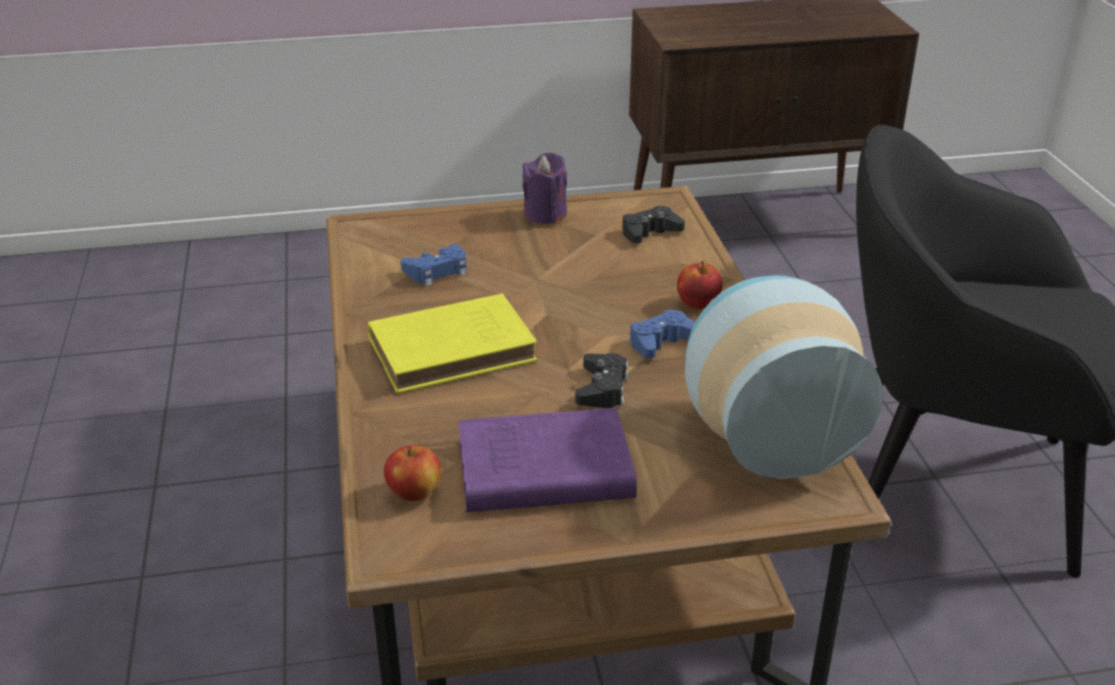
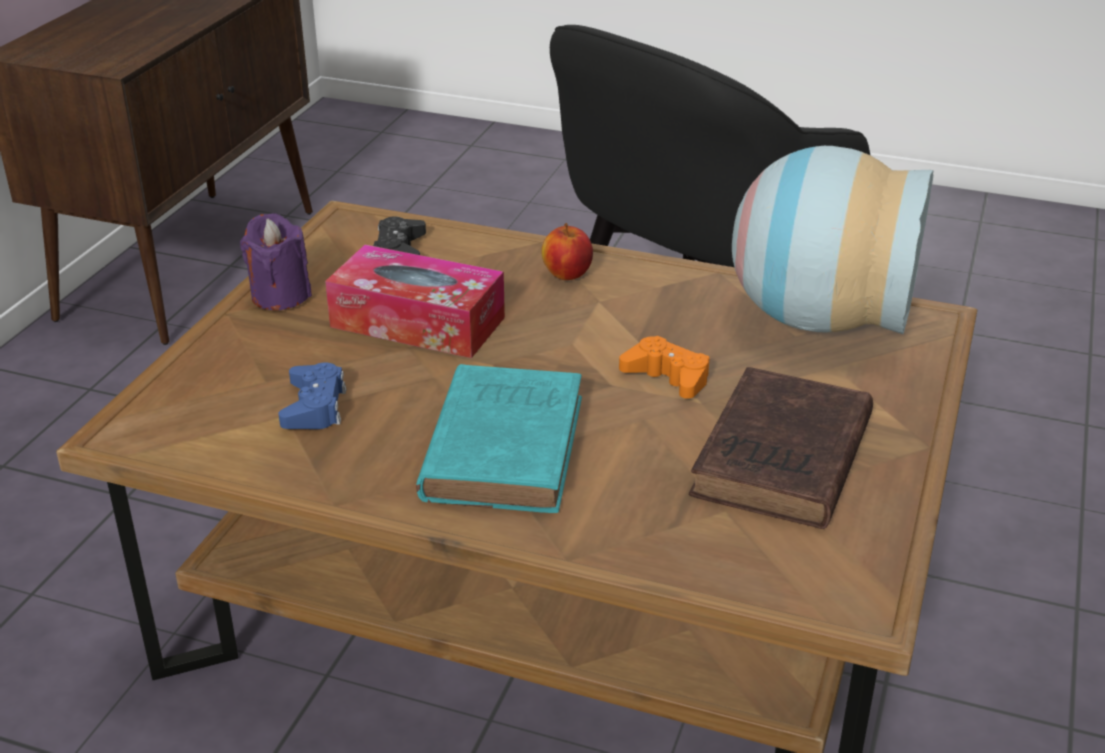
camera: 60 degrees left, 0 degrees up
yellow book [368,293,537,394] -> turquoise book [416,364,582,513]
apple [384,446,441,501] -> none
purple book [458,408,637,512] -> brown book [689,367,873,529]
black game controller [575,353,629,408] -> orange game controller [619,336,710,399]
blue game controller [630,309,695,359] -> none
none -> tissue box [325,245,505,358]

